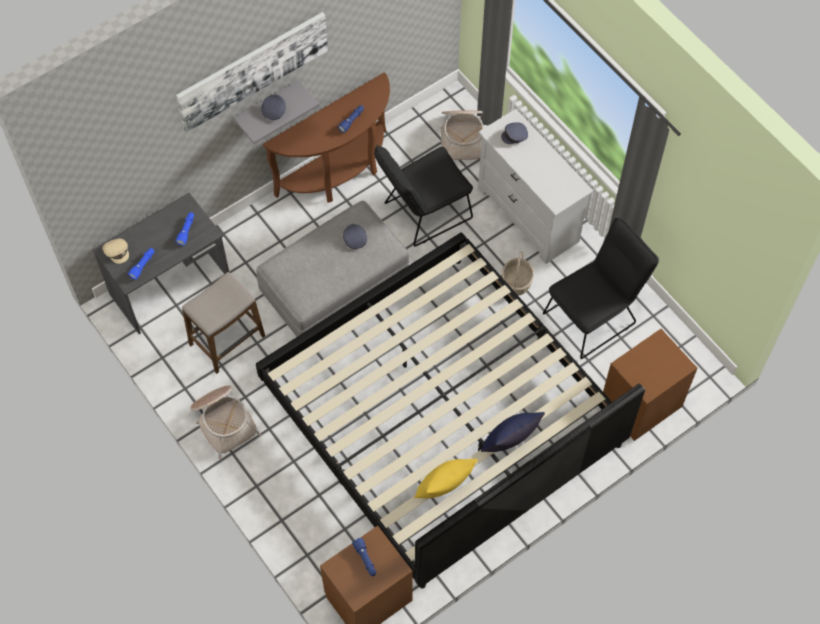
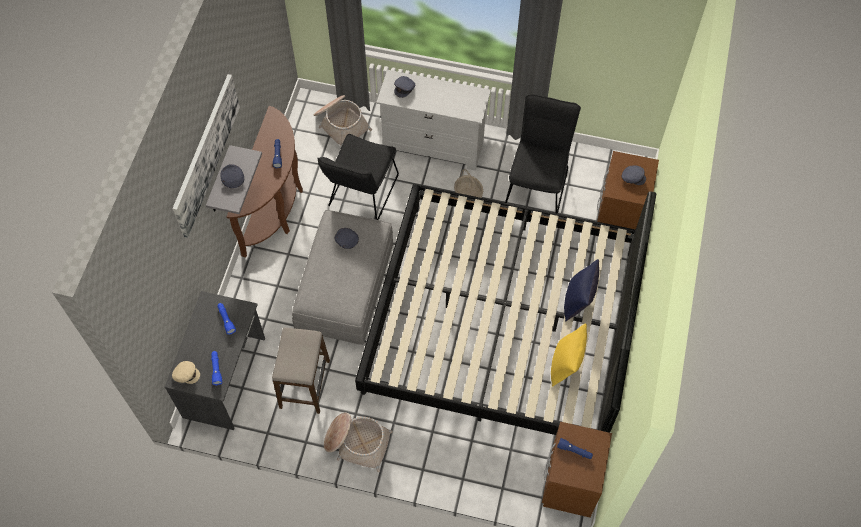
camera: 40 degrees left, 0 degrees up
none -> grey cap [622,165,646,185]

